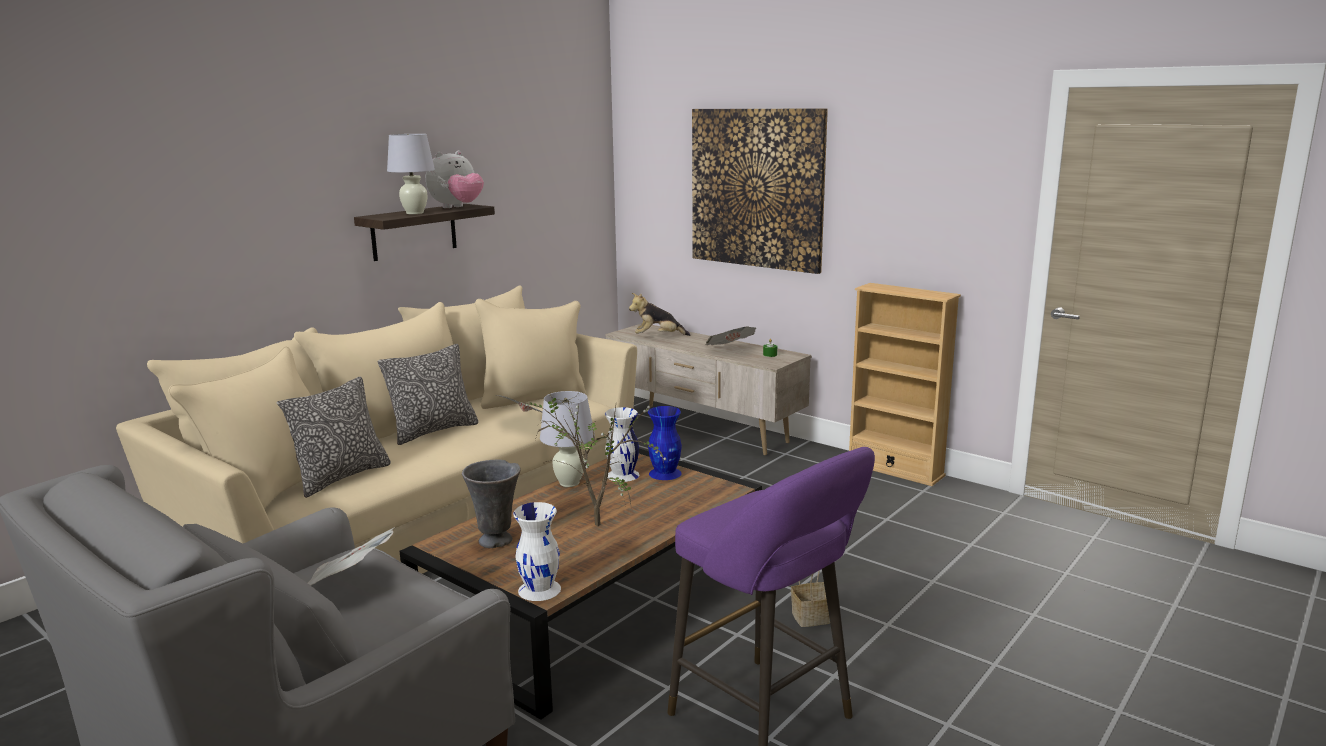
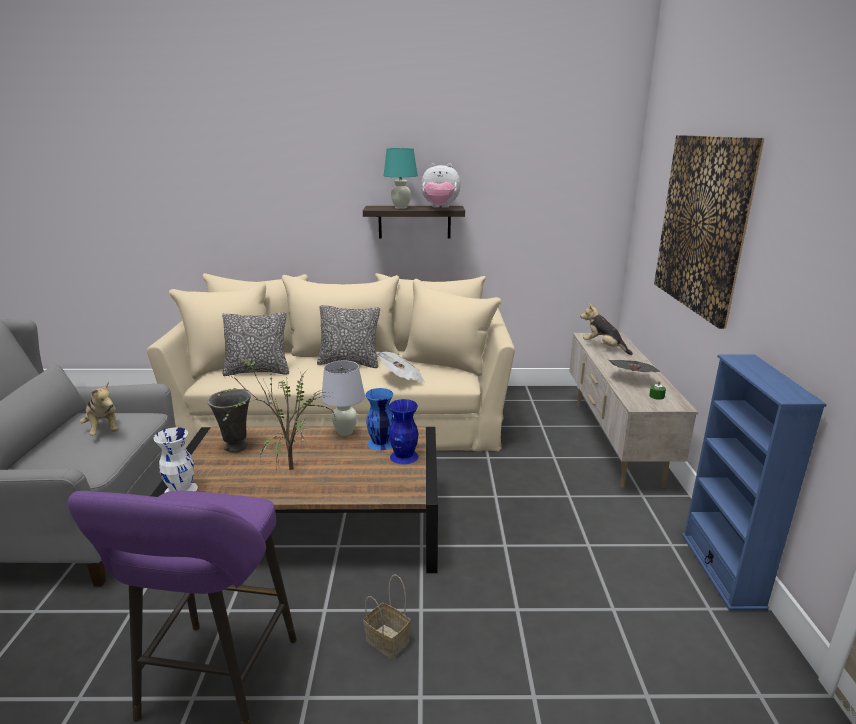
camera: 50 degrees right, 5 degrees up
newspaper [308,527,395,586] -> plush toy [79,381,118,436]
white table lamp [387,134,435,214] -> turquoise table lamp [383,148,418,209]
white vase [605,407,639,482] -> blue vase [366,388,394,450]
beige bookcase [849,283,961,486] -> blue bookcase [682,354,827,611]

